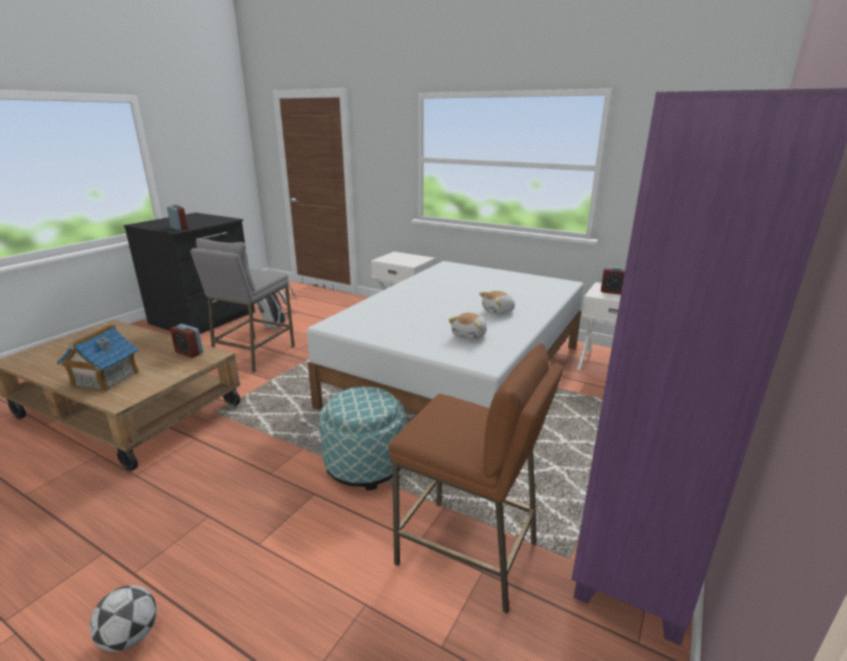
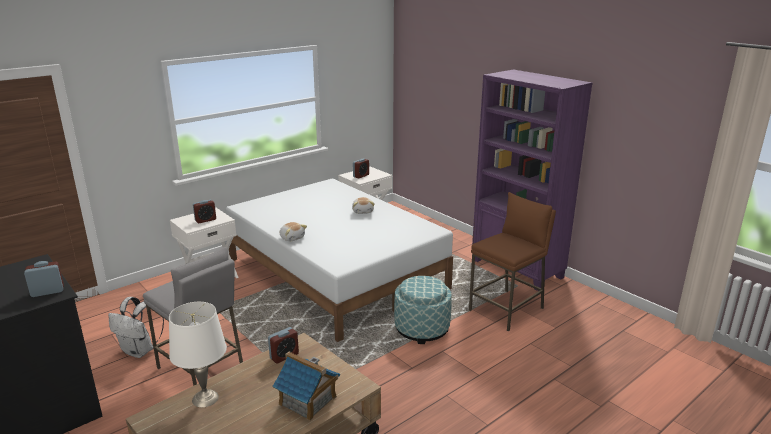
camera: 70 degrees left, 0 degrees up
football [89,585,157,652] -> none
plush toy [448,313,487,340] -> plush toy moved to [280,222,307,241]
none -> white table lamp [169,302,227,407]
none -> alarm clock [193,200,216,223]

